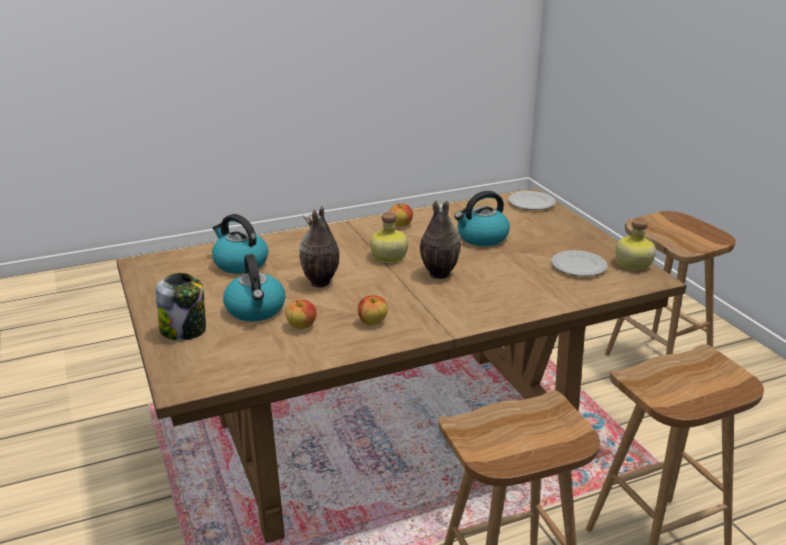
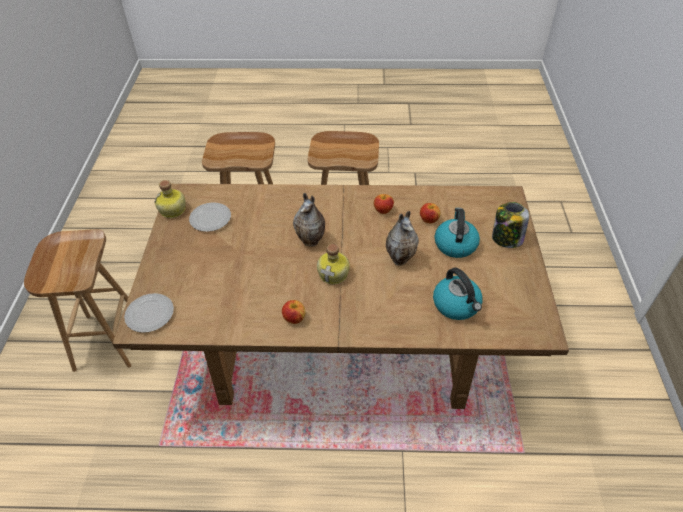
camera: 155 degrees left, 20 degrees up
kettle [454,191,510,246] -> none

